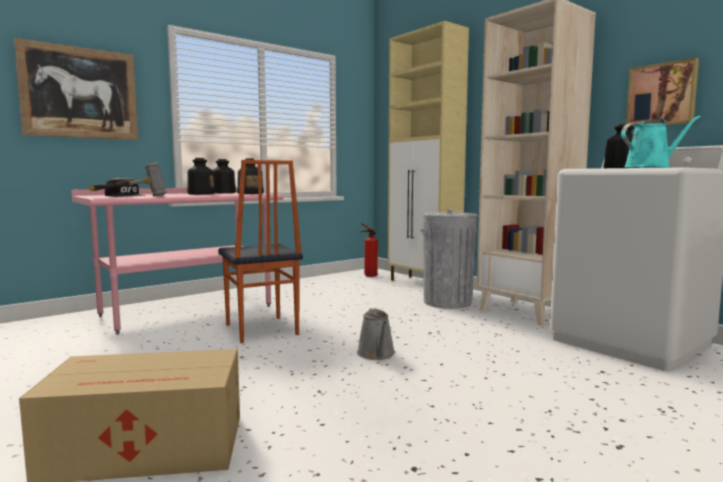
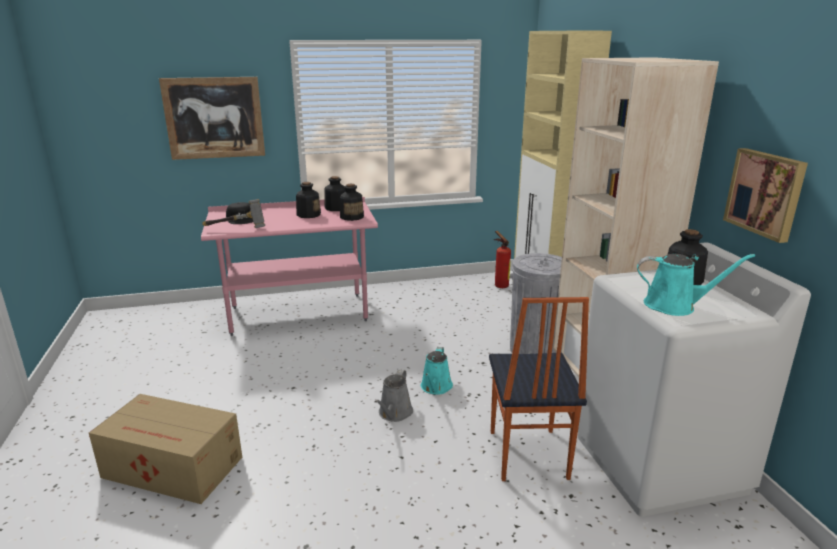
camera: 25 degrees right, 15 degrees up
chair [218,160,303,344] -> chair moved to [489,297,589,481]
none -> turquoise watering can [421,347,453,395]

